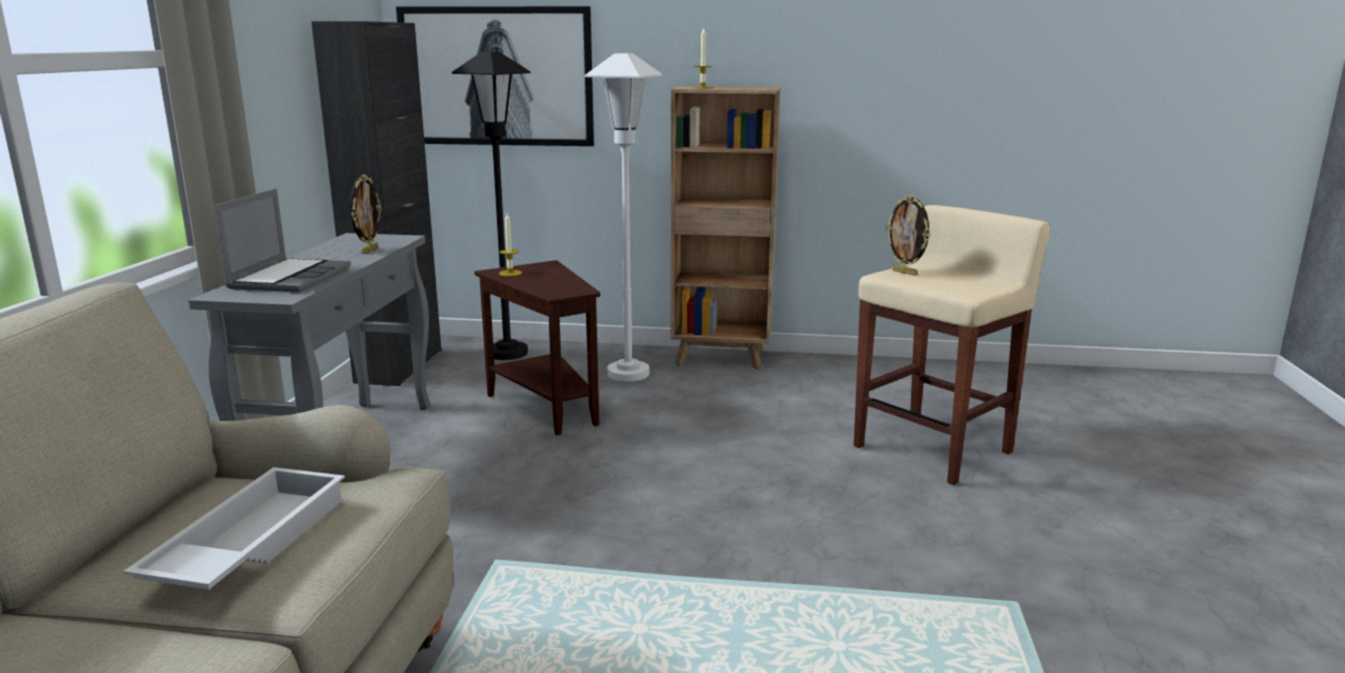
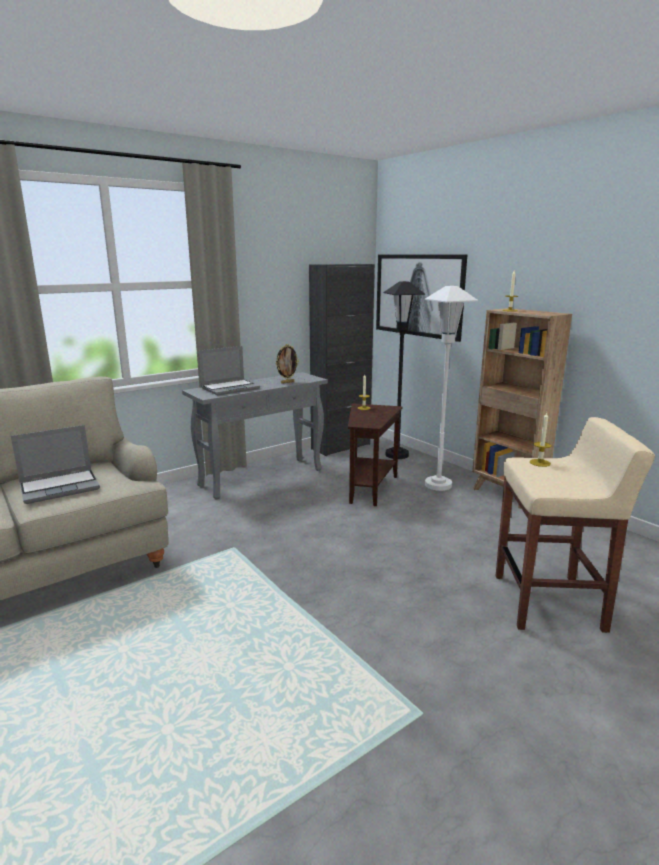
camera: 45 degrees right, 0 degrees up
white tray [123,467,345,590] -> laptop [11,425,100,504]
picture frame [886,195,931,276] -> candle [530,412,552,467]

